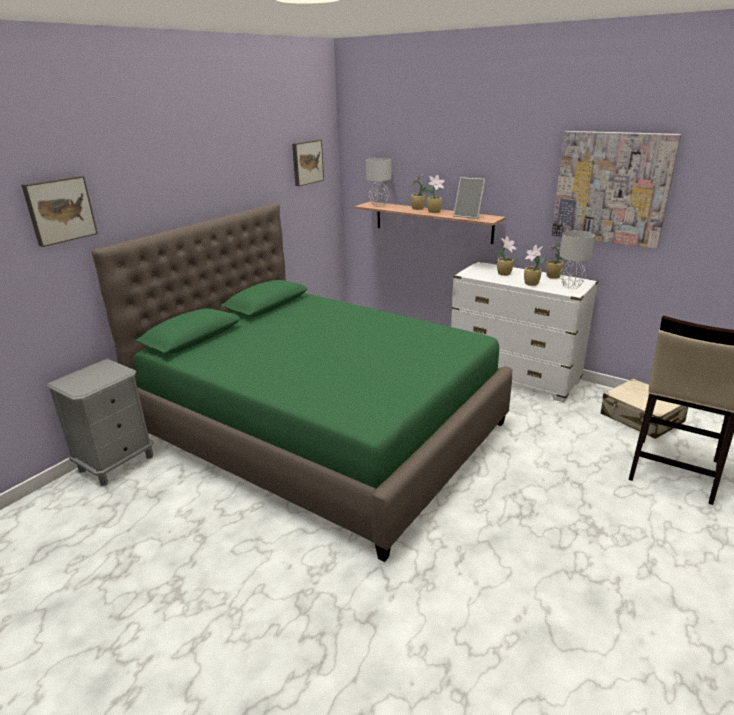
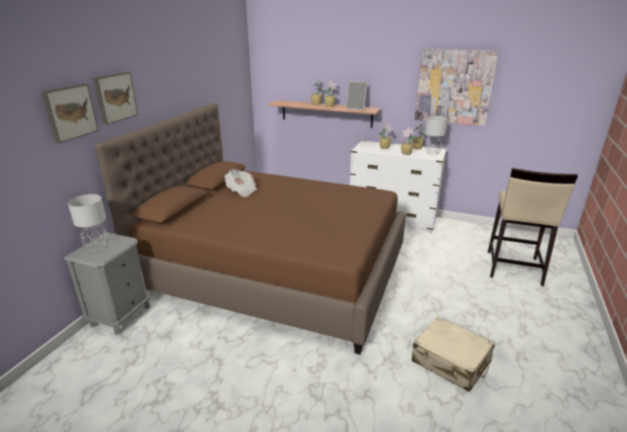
camera: 15 degrees left, 0 degrees up
green bed [92,203,512,562] -> brown bed [95,103,406,355]
picture [292,140,324,186] -> picture moved to [93,72,138,124]
grey table lamp [366,158,391,206] -> grey table lamp moved to [68,194,108,250]
beige suitcase [601,379,688,439] -> beige suitcase moved to [412,317,495,392]
none -> newspaper [224,169,257,197]

